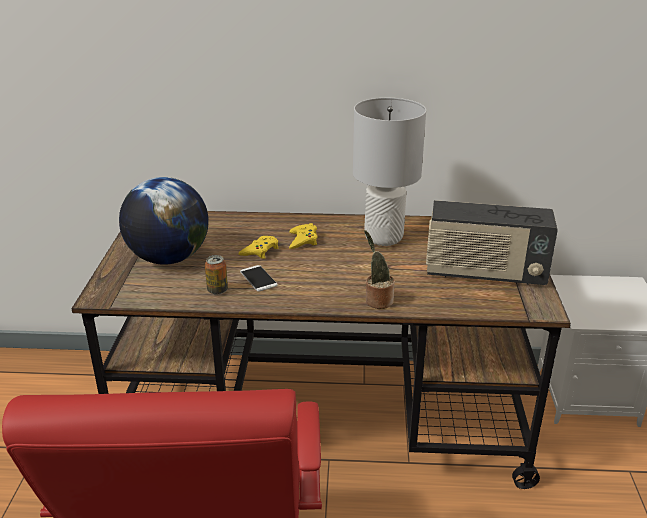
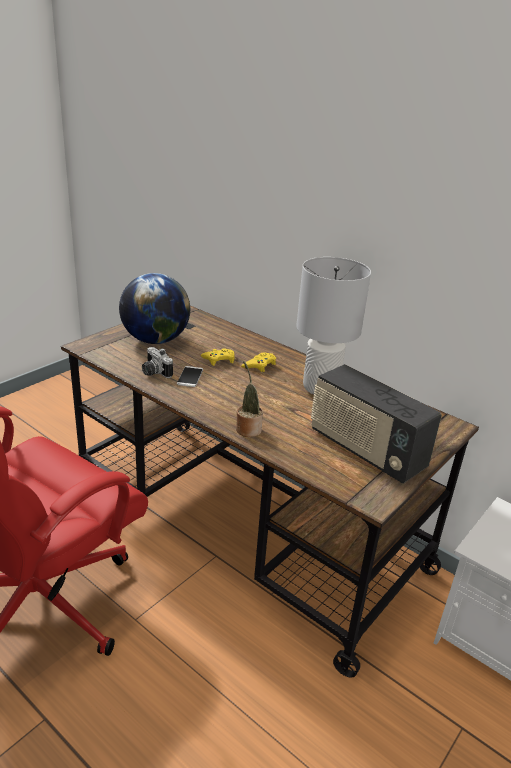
camera: 35 degrees right, 0 degrees up
can [205,255,228,295] -> camera [142,347,173,378]

